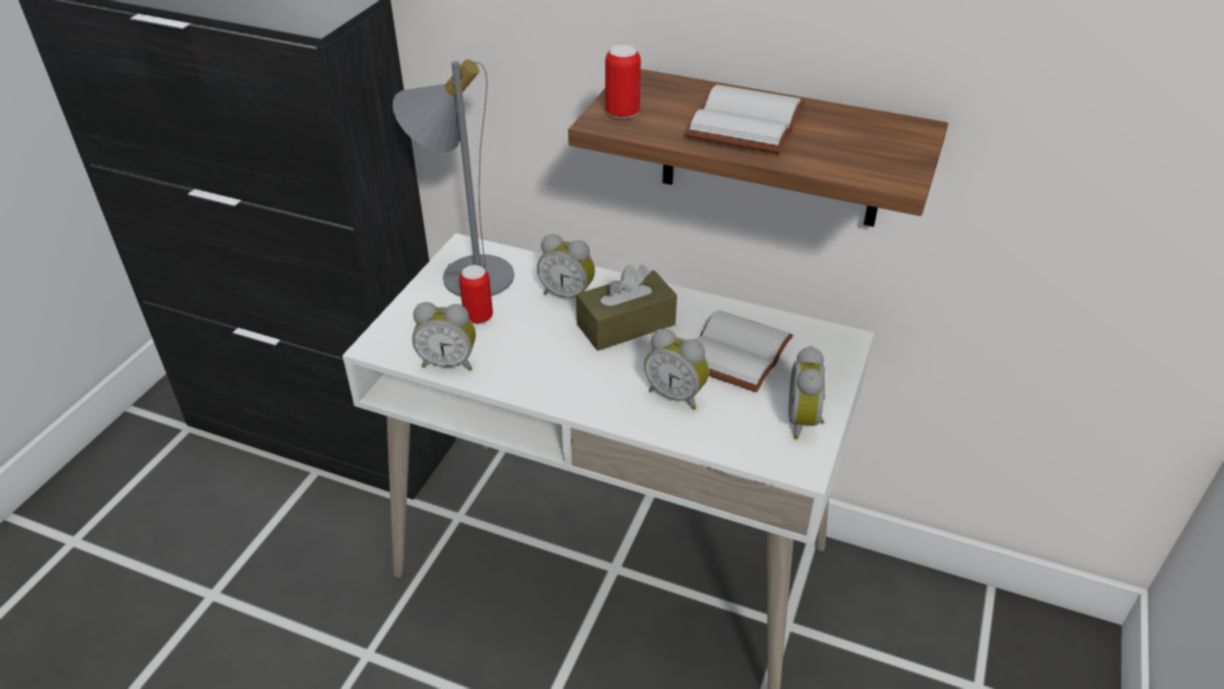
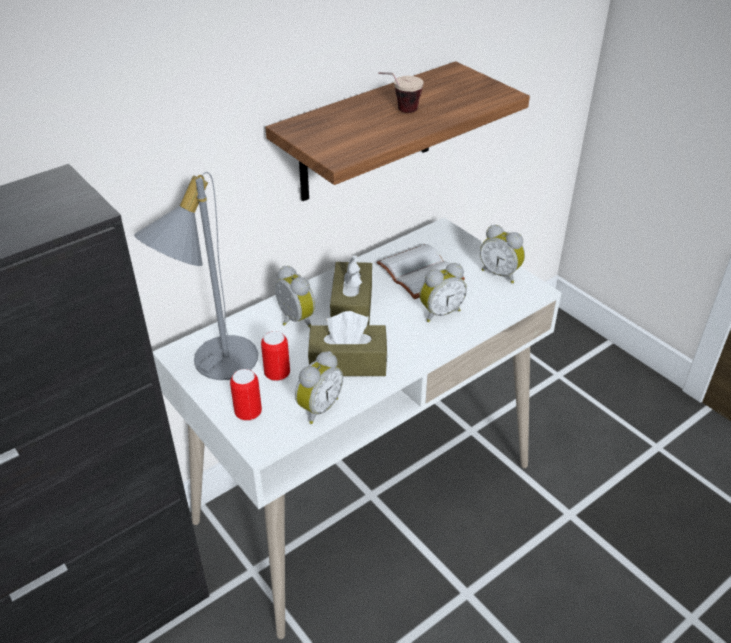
camera: 60 degrees left, 0 degrees up
alarm clock [537,234,595,298] -> alarm clock turned 90 degrees counterclockwise [275,265,315,328]
can [605,45,641,119] -> can moved to [230,369,262,421]
white book [685,85,805,153] -> cup [378,72,424,113]
none -> brown tissue box [308,311,387,376]

